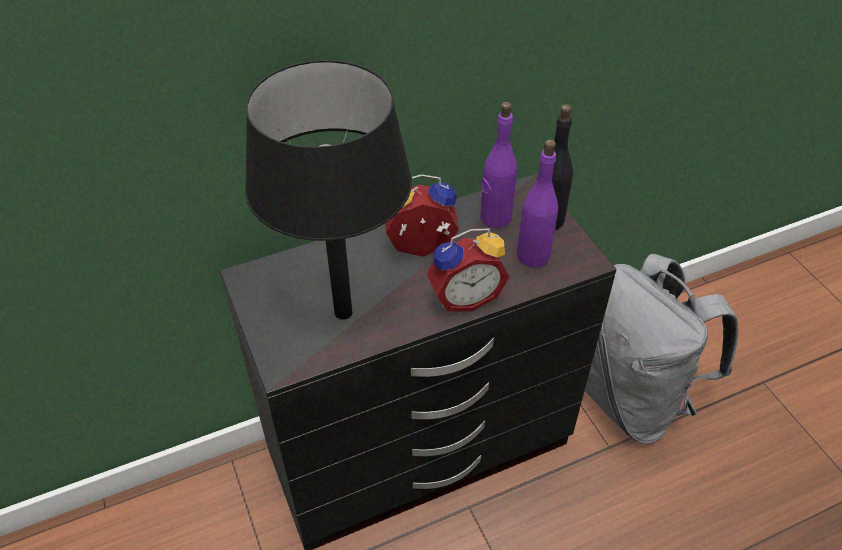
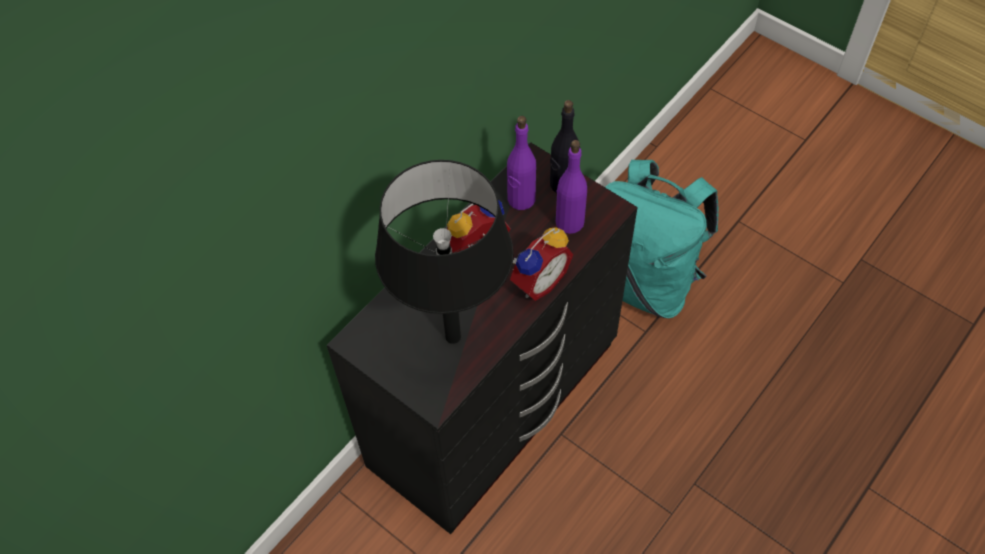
camera: 25 degrees left, 10 degrees up
grey backpack [585,254,738,443] -> turquoise backpack [605,160,719,318]

